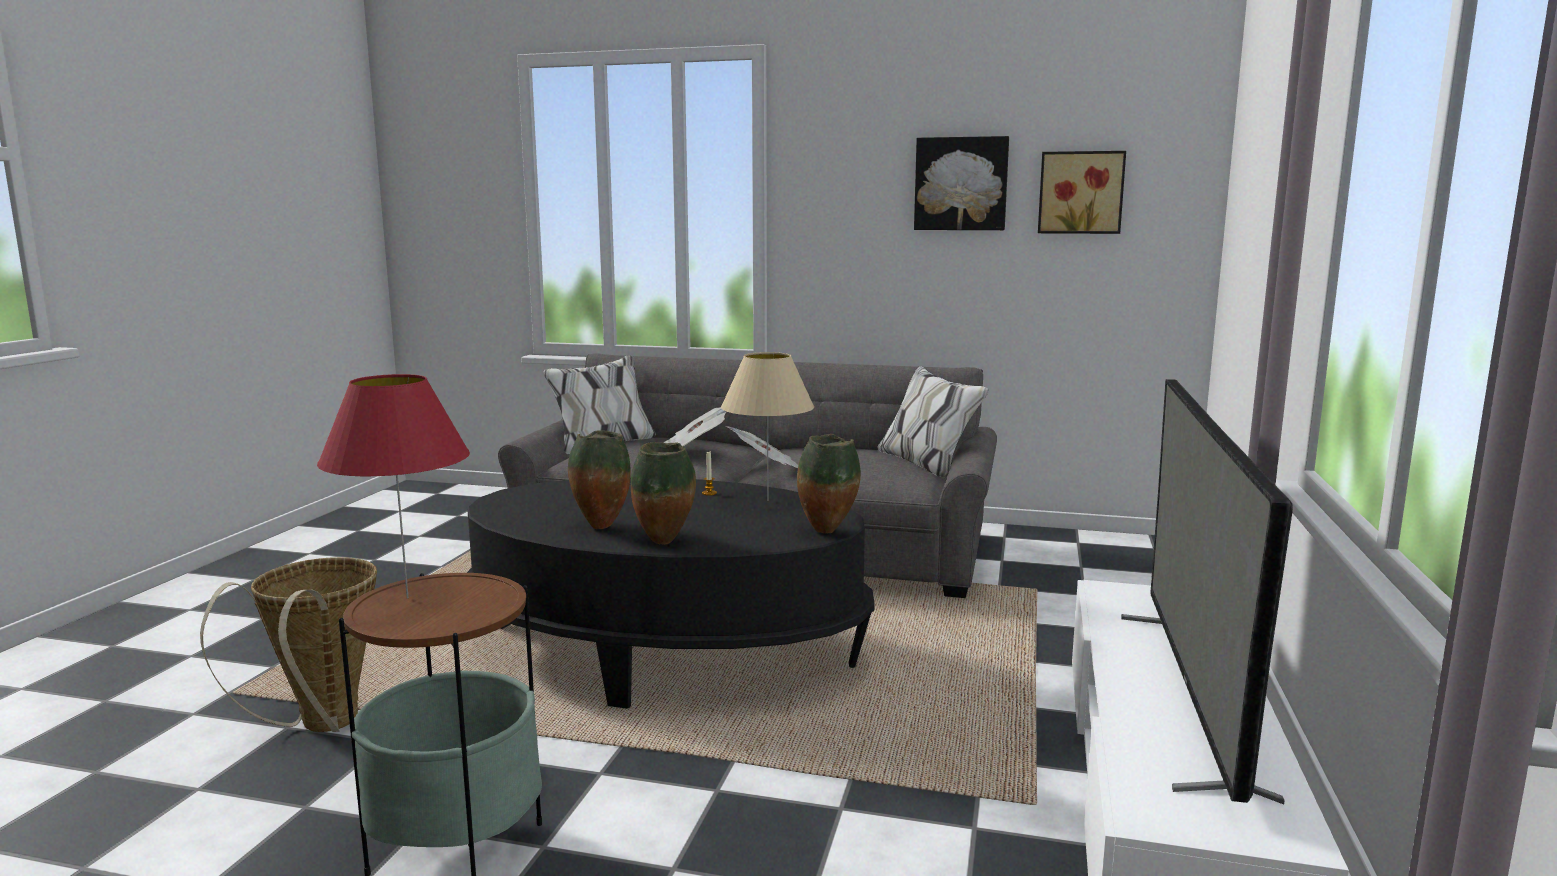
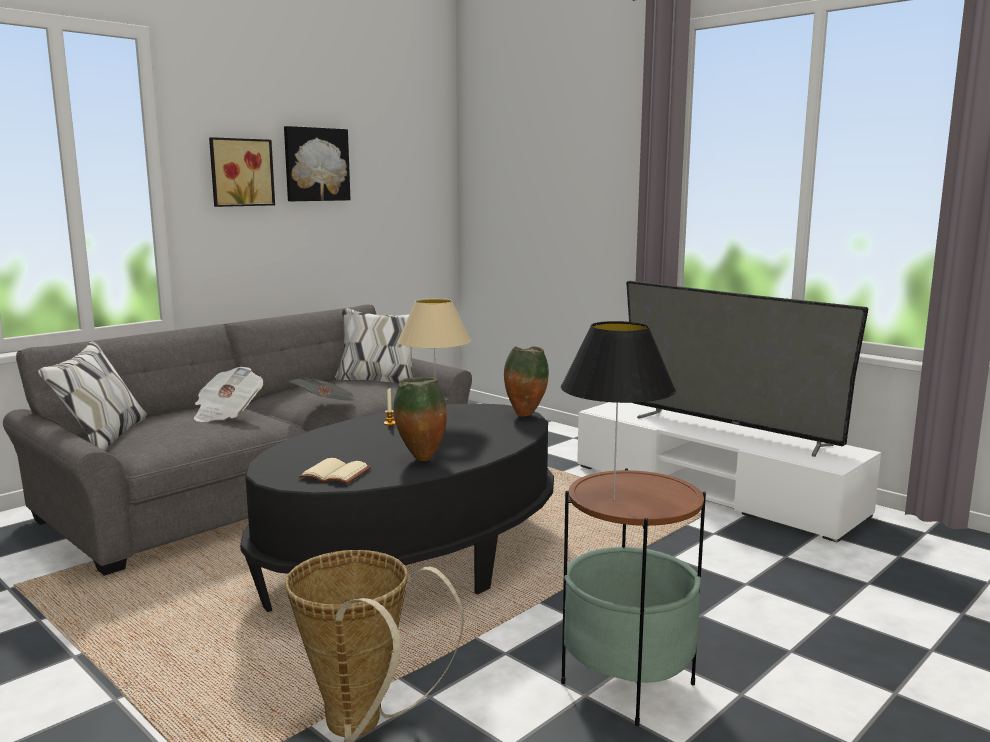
camera: 60 degrees left, 0 degrees up
red table lamp [317,374,470,599] -> black table lamp [561,321,676,500]
vase [631,442,696,545] -> none
picture [1038,151,1126,234] -> picture moved to [209,137,275,207]
none -> beige book [299,458,371,484]

